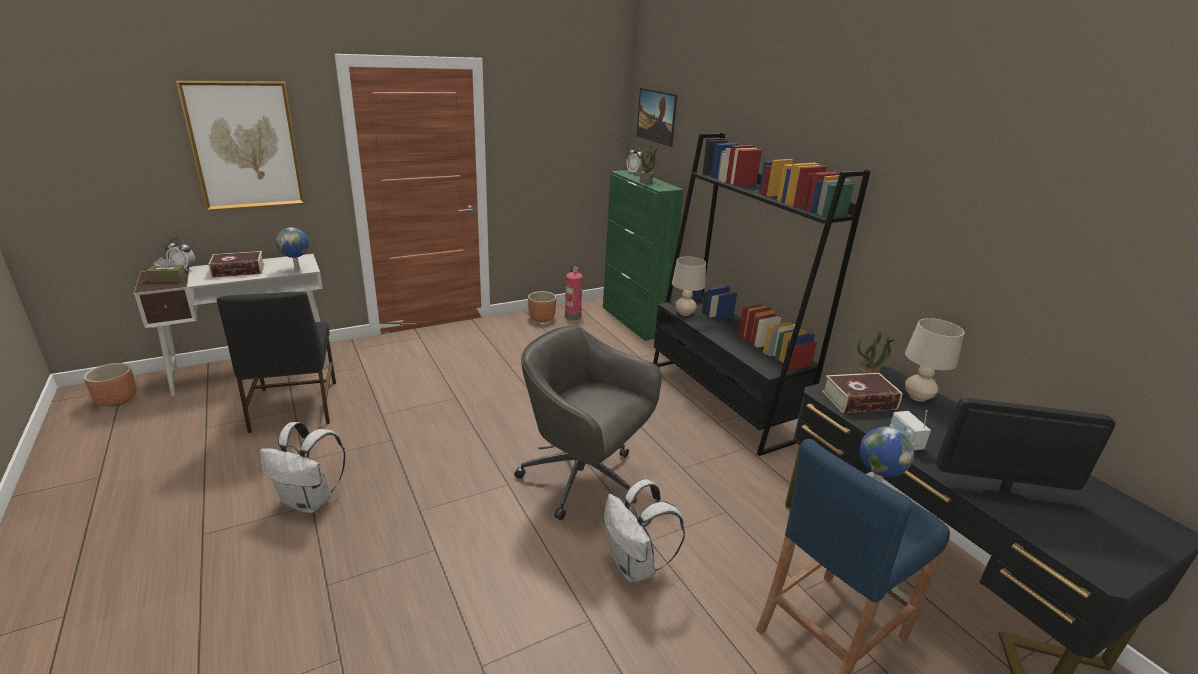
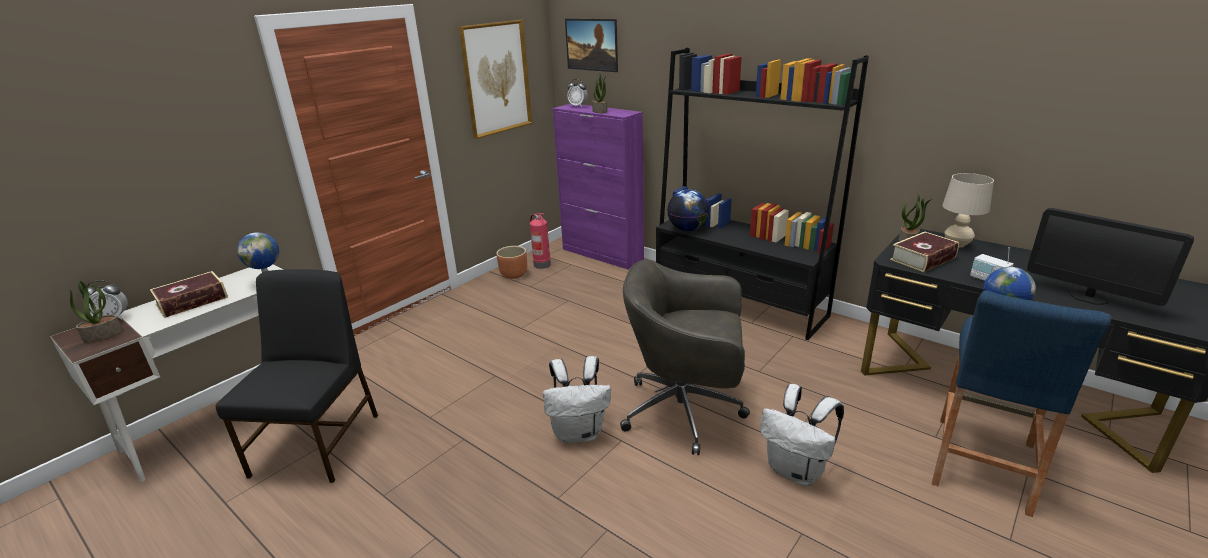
camera: 20 degrees left, 0 degrees up
brown planter [84,363,137,407] -> none
brown tissue box [146,257,186,282] -> potted plant [69,280,123,342]
picture [176,80,305,211] -> picture moved to [459,20,532,139]
black chair [217,292,336,433] -> black chair turned 135 degrees counterclockwise [215,269,378,483]
white backpack [260,422,346,513] -> white backpack moved to [543,356,611,443]
green cabinet [603,170,684,341] -> purple cabinet [552,104,644,269]
beige table lamp [672,256,706,316] -> globe [667,189,709,231]
monitor [936,398,1116,505] -> monitor turned 120 degrees counterclockwise [1027,208,1194,306]

